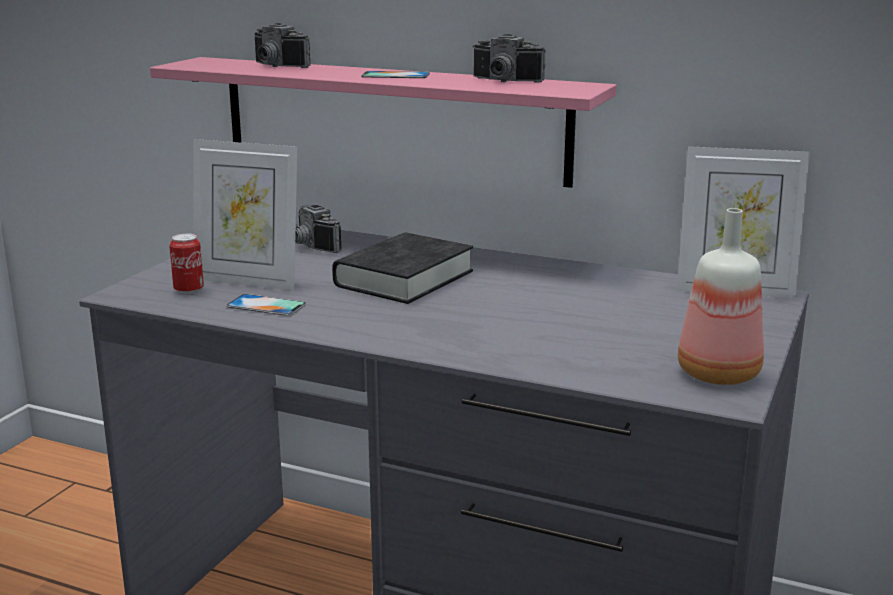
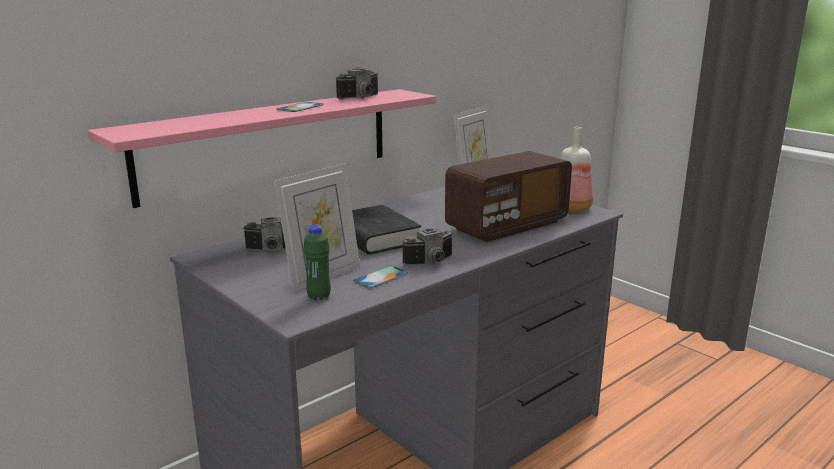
camera: 65 degrees left, 0 degrees up
can [169,233,204,295] -> green bottle [303,225,331,300]
camera [255,23,311,68] -> camera moved to [402,228,453,265]
none -> radio [445,151,572,242]

